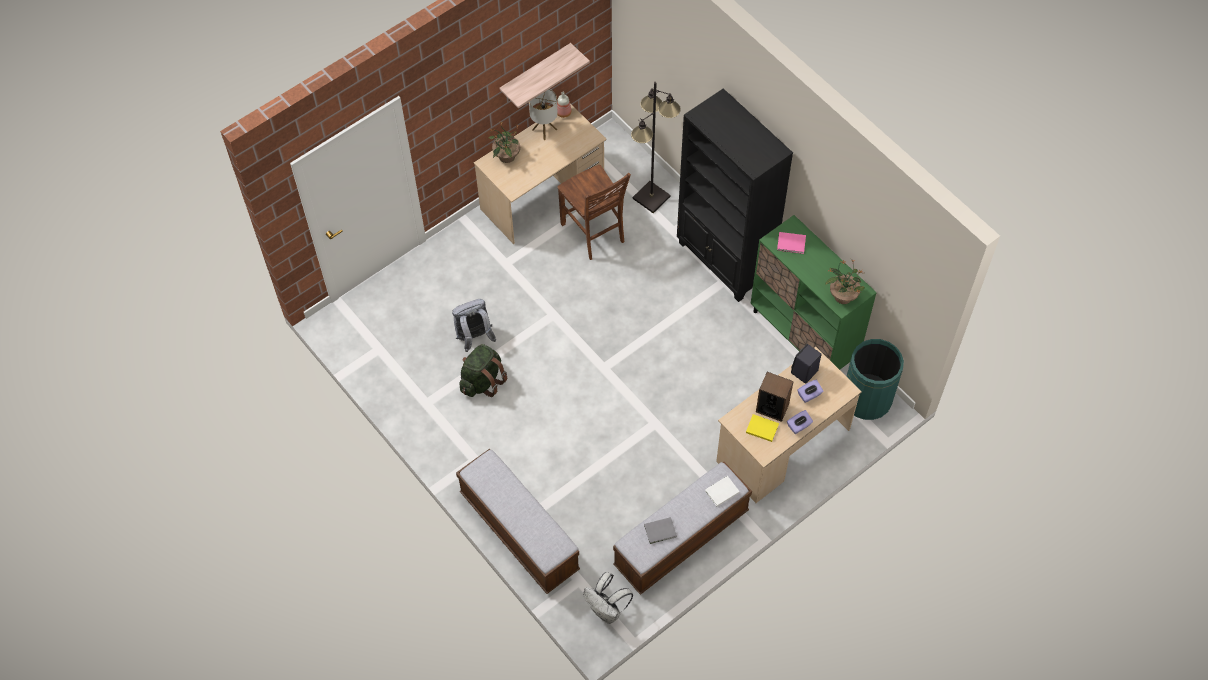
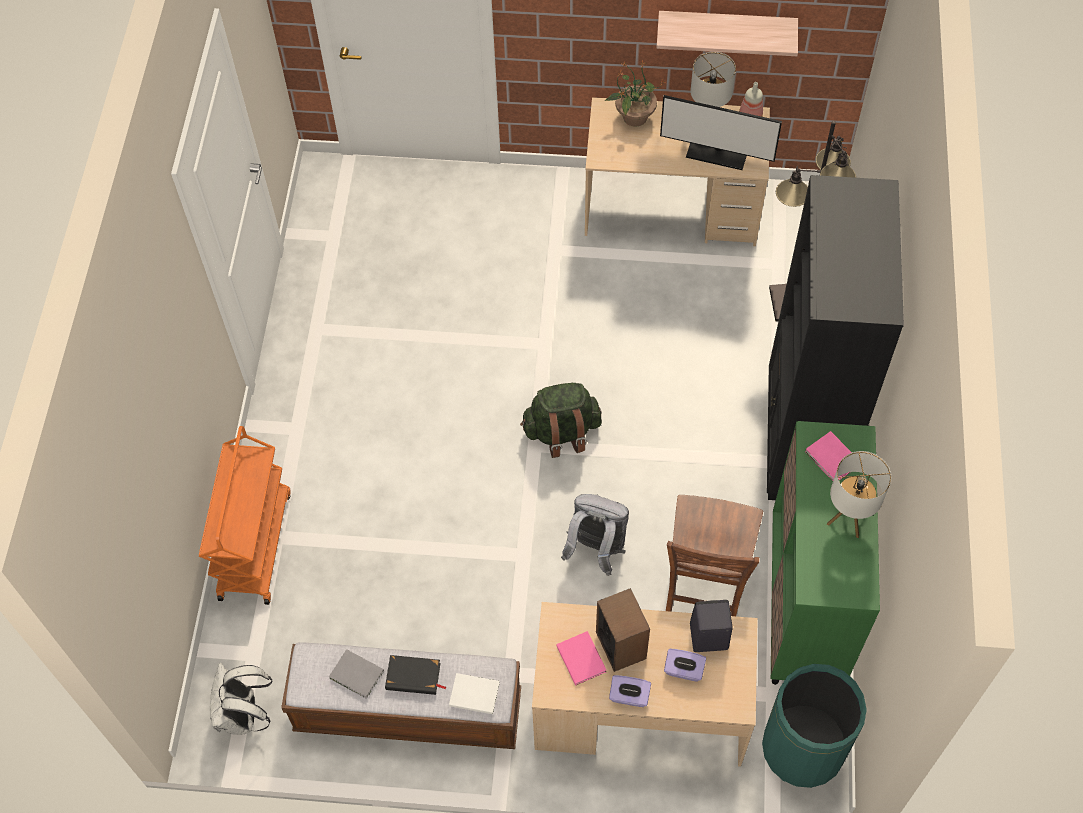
camera: 45 degrees right, 0 degrees up
grey backpack [452,299,496,352] -> grey backpack moved to [561,494,629,576]
bench [456,449,580,594] -> orange cart [199,426,290,605]
green backpack [459,344,507,397] -> green backpack moved to [520,382,602,458]
brown chair [558,165,631,260] -> brown chair moved to [666,495,763,616]
yellow book [746,414,779,442] -> pink book [556,631,606,686]
potted plant [825,259,865,304] -> none
none -> black book [385,655,446,695]
none -> monitor [660,95,782,170]
none -> table lamp [827,451,891,538]

